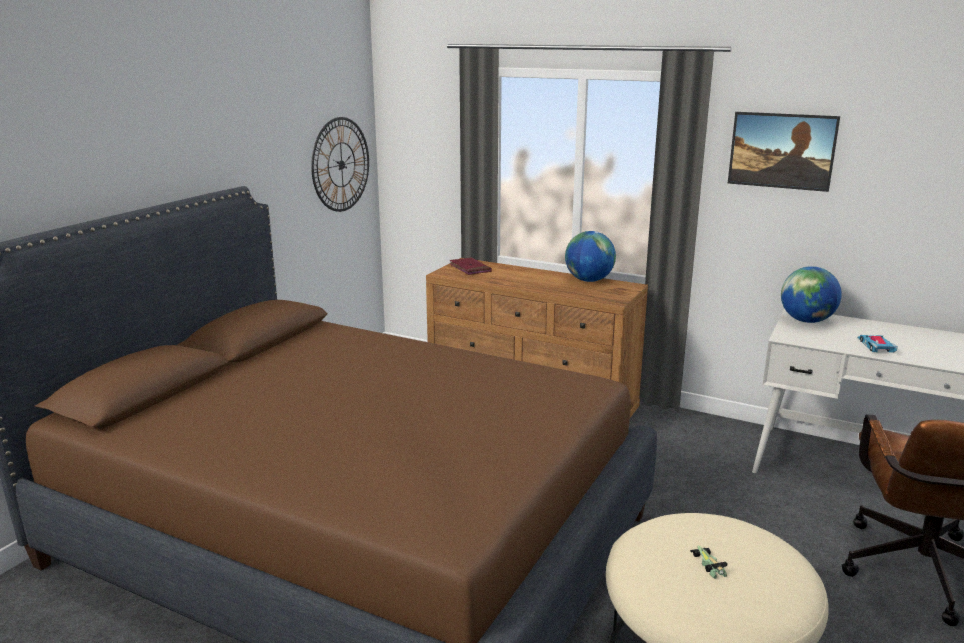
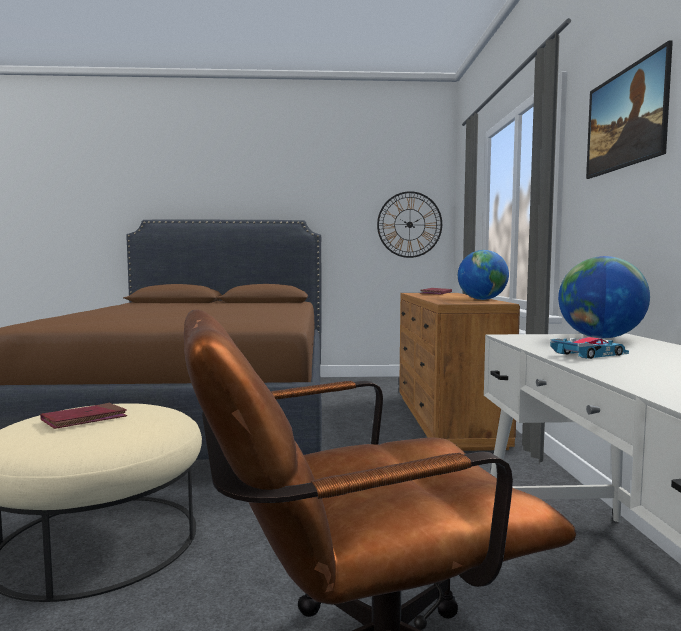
camera: 60 degrees right, 15 degrees down
toy car [690,546,728,579] -> red book [40,403,127,429]

